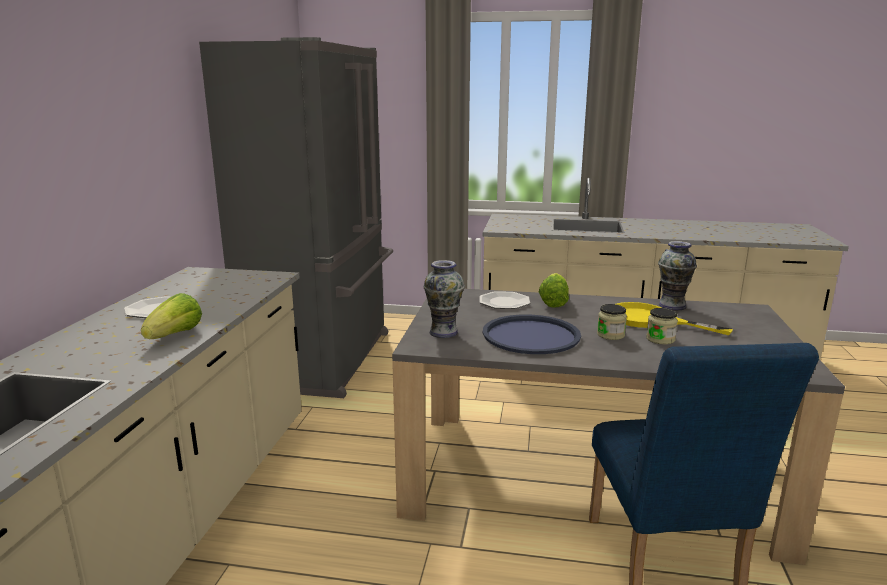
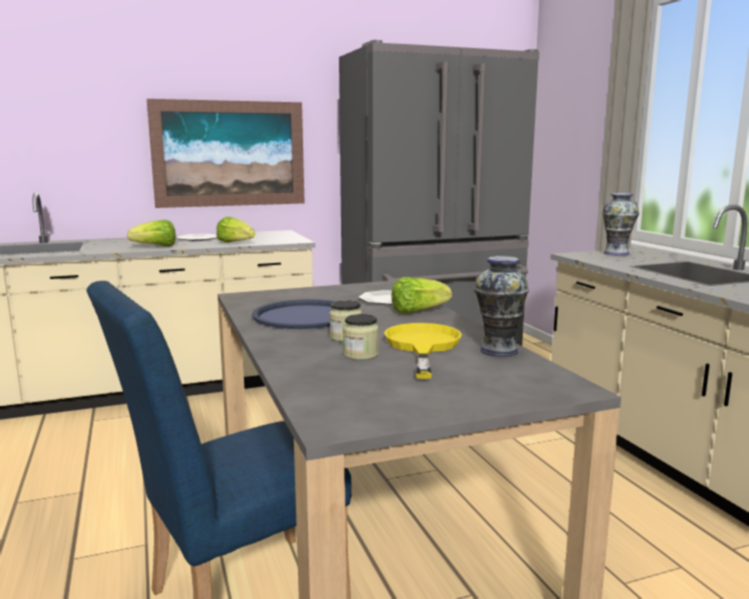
camera: 60 degrees right, 5 degrees down
vase [423,260,465,338] -> vase moved to [602,193,639,256]
none -> picture [147,99,304,208]
none -> lettuce [216,217,255,242]

